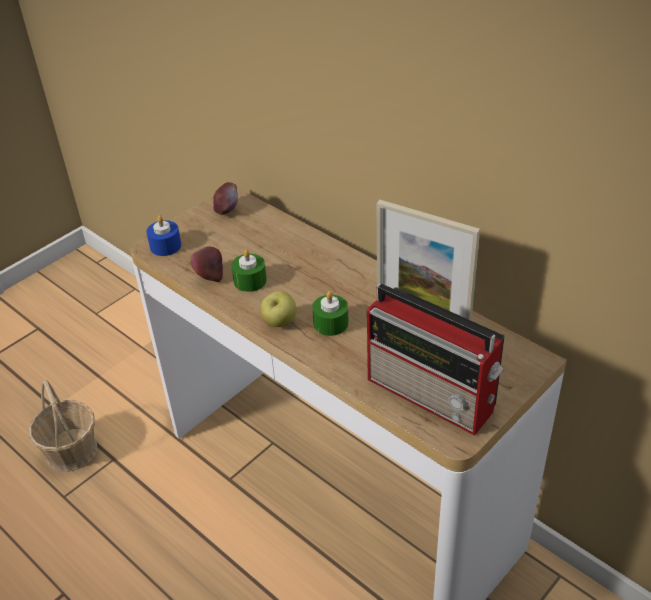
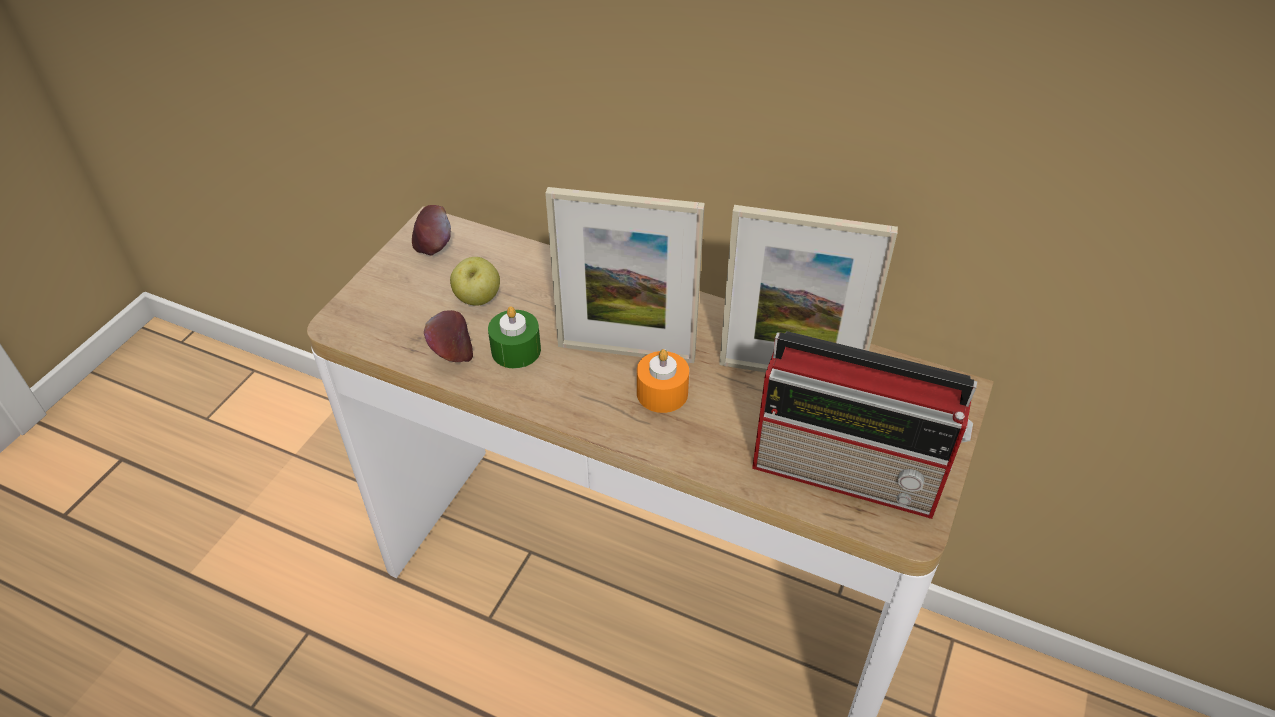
camera: 20 degrees left, 5 degrees up
basket [29,380,97,472] -> none
blue candle [146,215,181,256] -> none
apple [261,291,297,327] -> apple moved to [450,257,500,306]
green candle [312,291,349,336] -> orange candle [637,349,689,413]
none -> picture frame [545,187,705,363]

